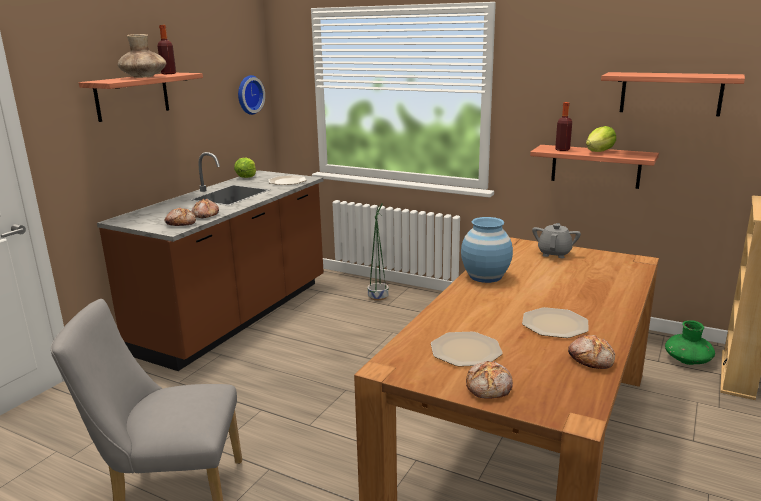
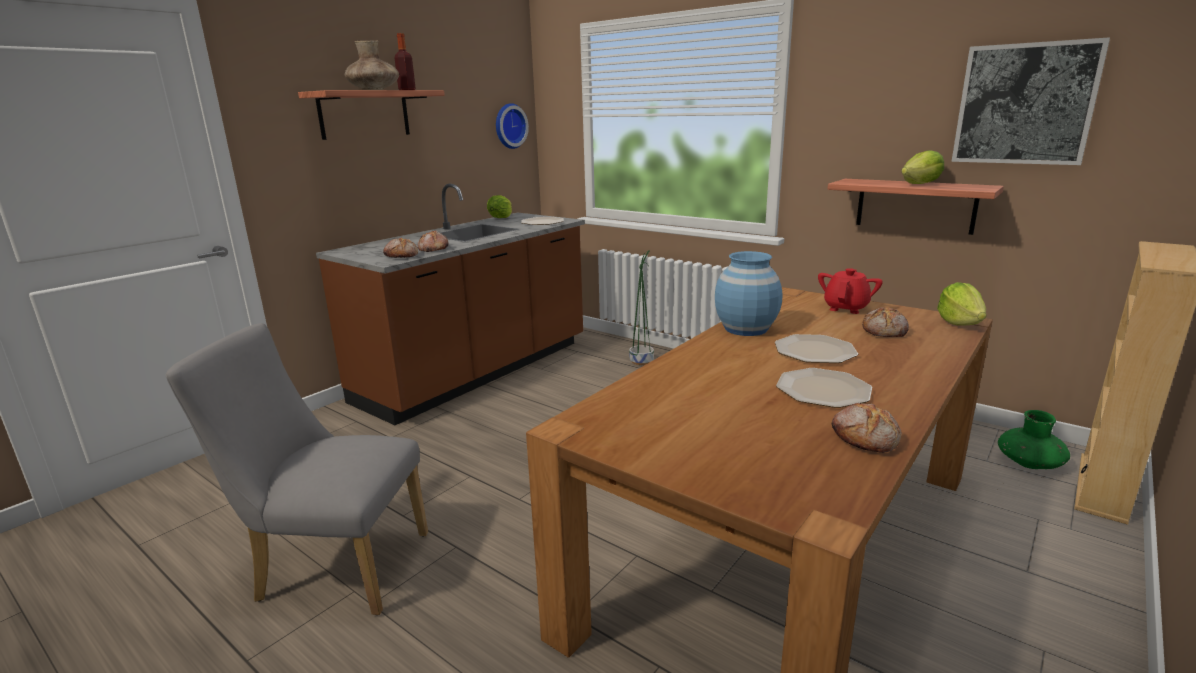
camera: 10 degrees right, 0 degrees up
plate [431,332,503,367] -> plate moved to [775,334,858,363]
bread [466,361,513,399] -> bread moved to [862,307,909,337]
grey teapot [532,223,581,258] -> red teapot [818,268,883,314]
bottle [555,102,572,151] -> none
shelf [601,72,745,116] -> picture [951,37,1110,165]
none -> lettuce [937,282,987,326]

